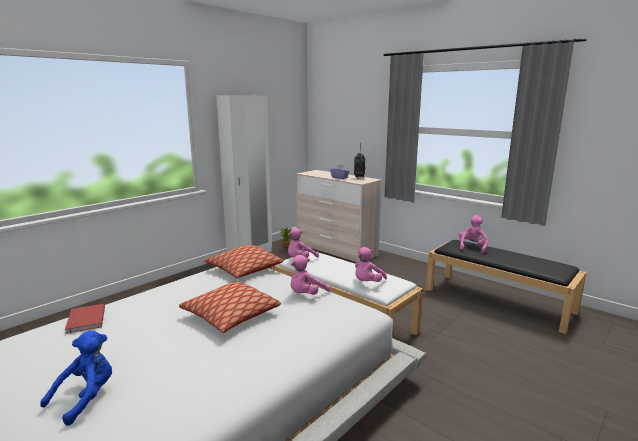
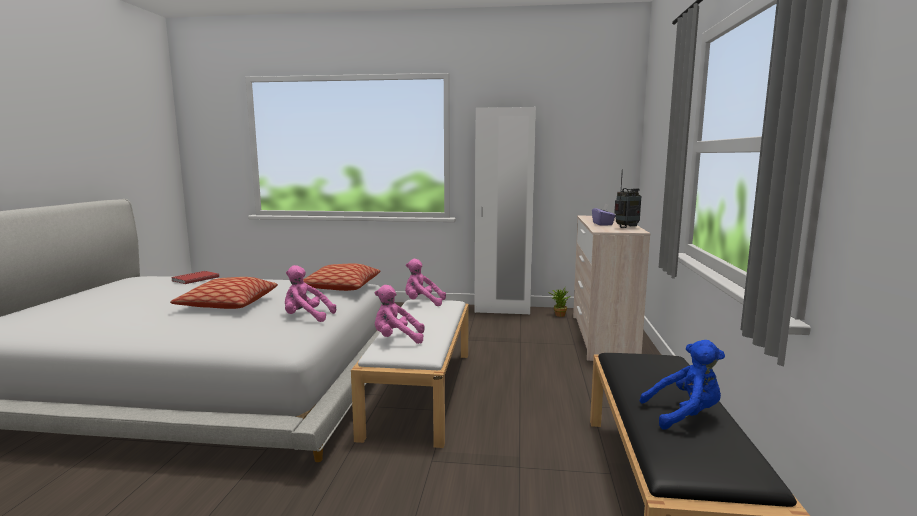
camera: 55 degrees right, 5 degrees down
blue plush toy [41,331,112,426] -> blue plush toy moved to [640,340,725,430]
pink plush toy [459,215,488,254] -> none

